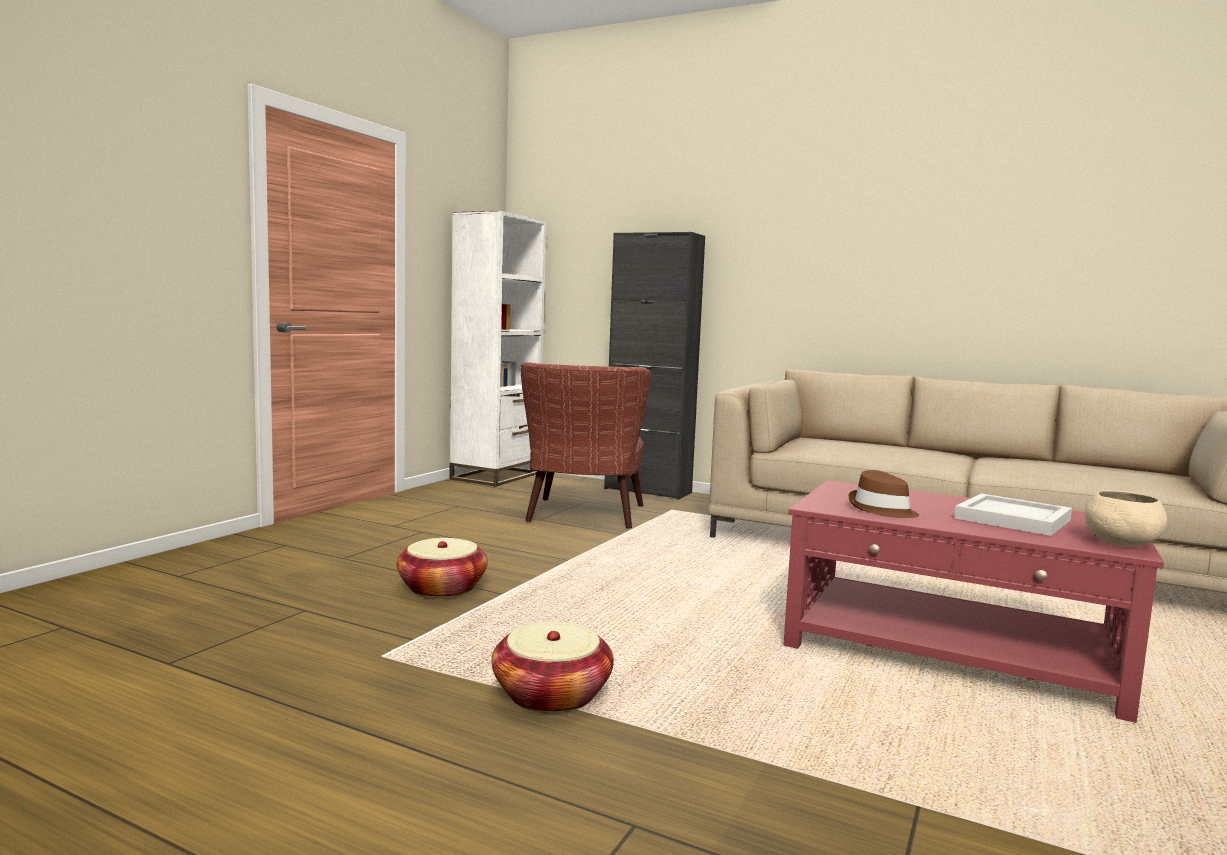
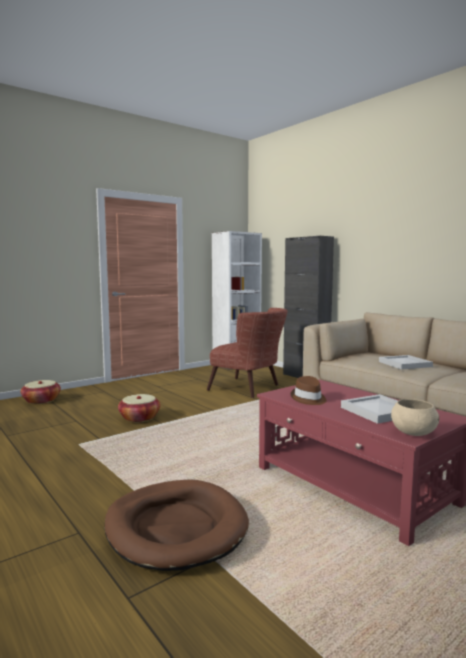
camera: 25 degrees right, 0 degrees up
basket [491,622,614,714] -> basket moved to [21,380,61,404]
brown armchair [520,362,651,529] -> brown armchair turned 90 degrees counterclockwise [207,308,288,398]
none -> brown dog bed [104,479,249,571]
none -> white tray [379,355,433,370]

